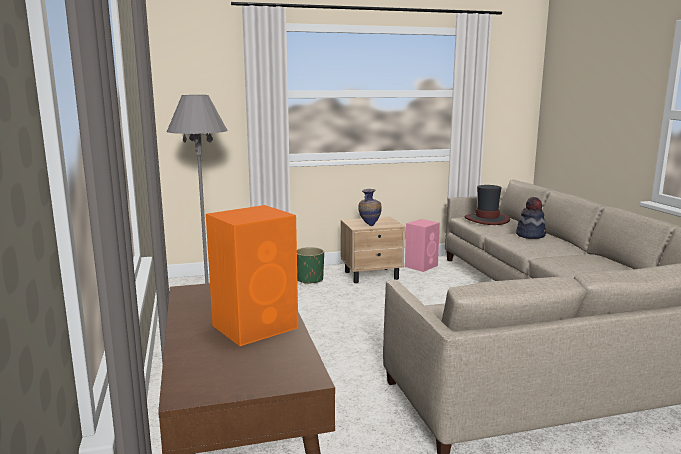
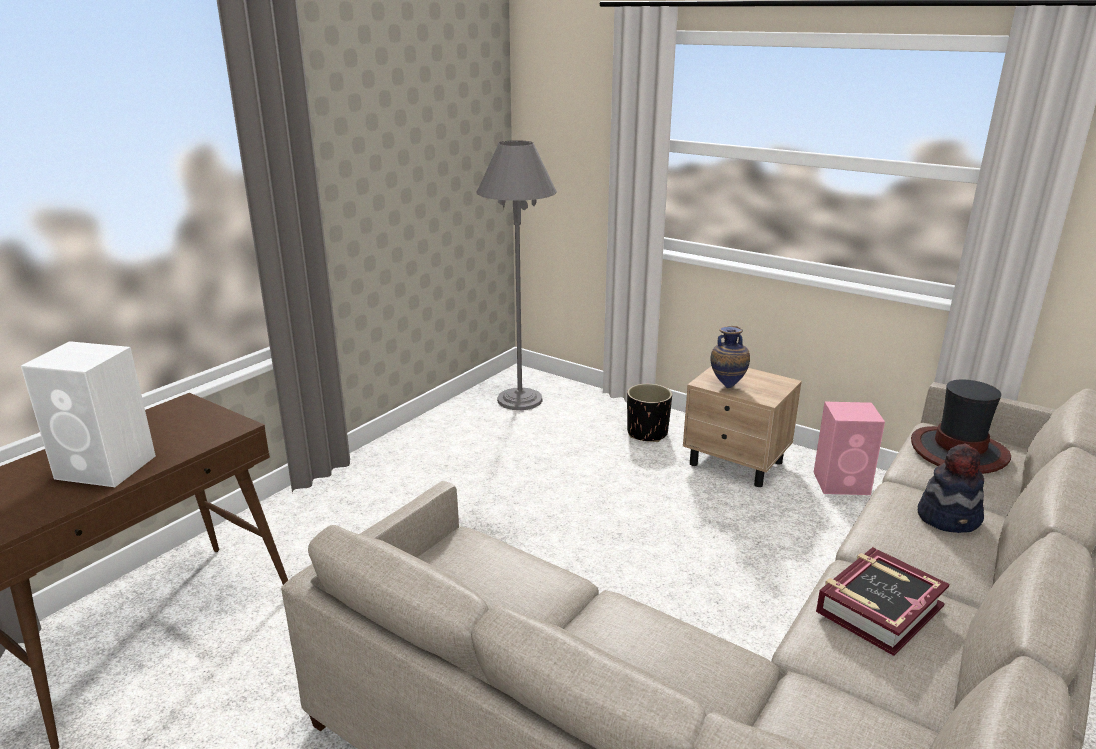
camera: 50 degrees right, 10 degrees up
orange speaker [206,205,298,346] -> white speaker [21,341,156,487]
green planter [297,247,324,284] -> black planter [627,384,672,442]
none -> book [816,547,949,656]

